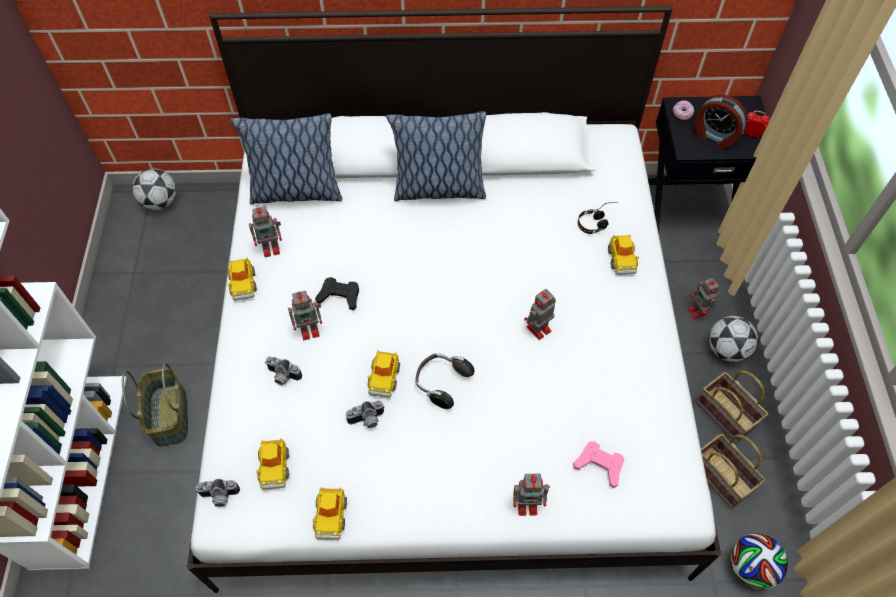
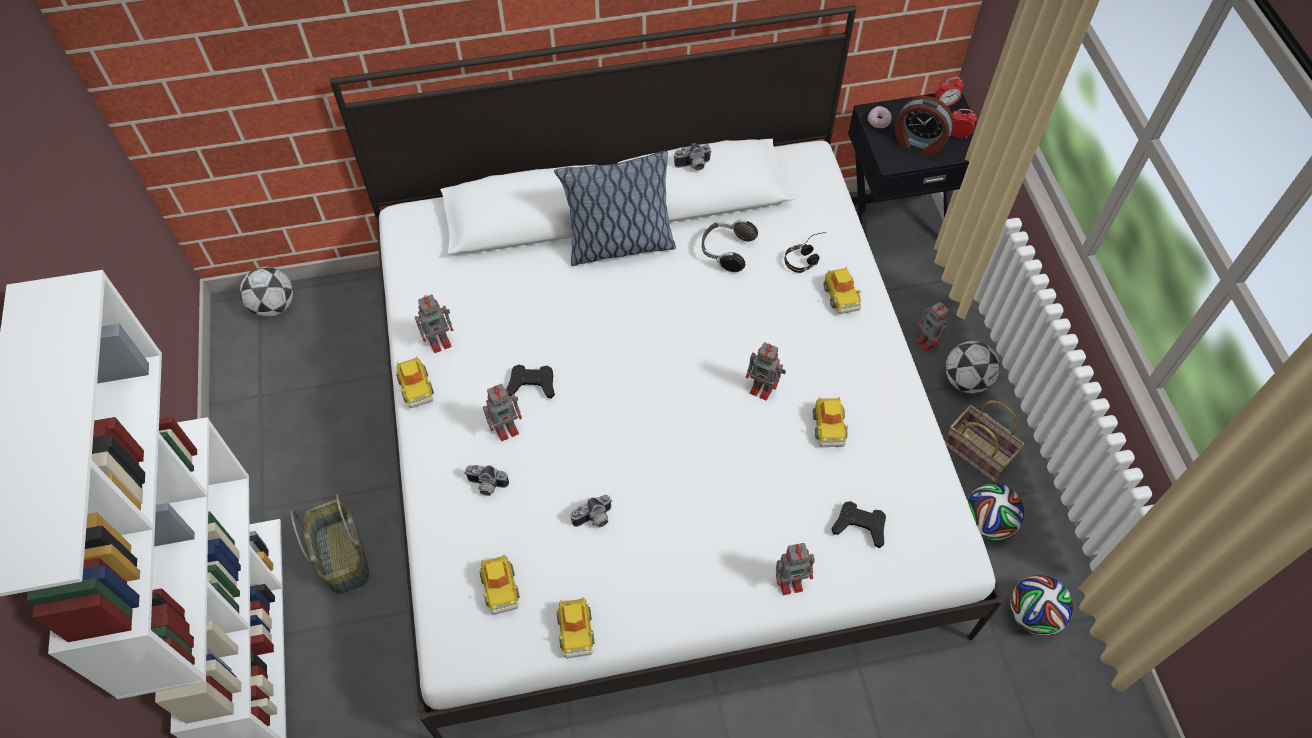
camera: 10 degrees left, 0 degrees up
camera [195,479,240,507] -> camera moved to [674,143,712,170]
pillow [230,113,342,205] -> none
toy car [368,350,400,398] -> toy car moved to [813,397,848,447]
headphones [416,353,474,409] -> headphones moved to [702,220,758,272]
toy robot [524,289,556,340] -> toy robot turned 105 degrees counterclockwise [746,342,786,400]
pink game controller [573,441,624,488] -> black game controller [832,501,886,548]
basket [701,434,765,509] -> football [967,483,1024,540]
none -> alarm clock [935,77,964,106]

